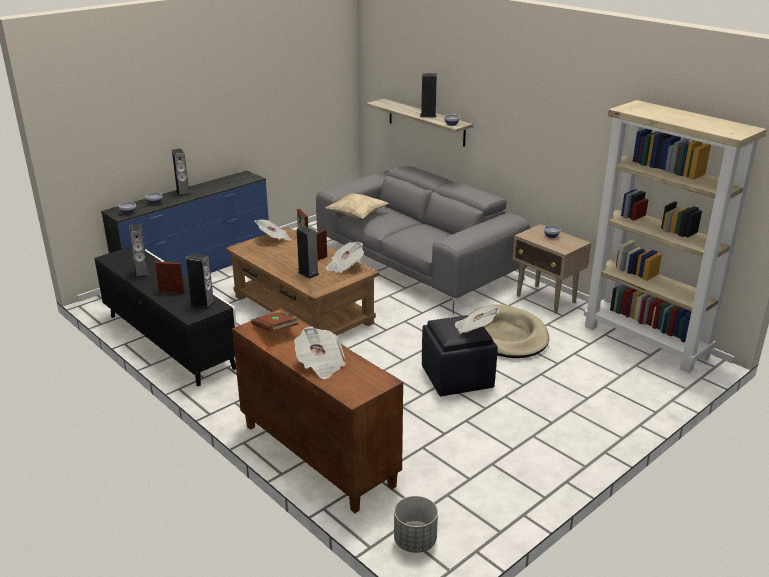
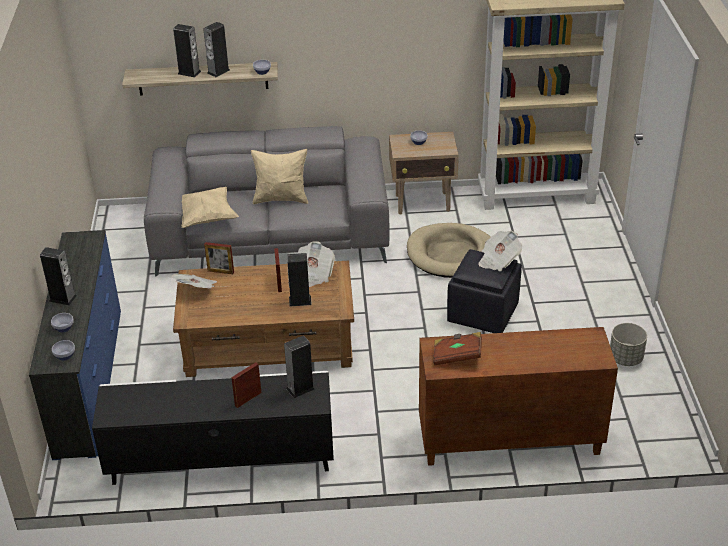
camera: 50 degrees left, 10 degrees up
speaker [129,224,150,278] -> speaker moved to [173,24,201,77]
newspaper [294,327,346,379] -> none
grey planter [394,496,438,553] -> grey planter moved to [610,323,647,366]
none -> beige pillow [251,149,308,204]

